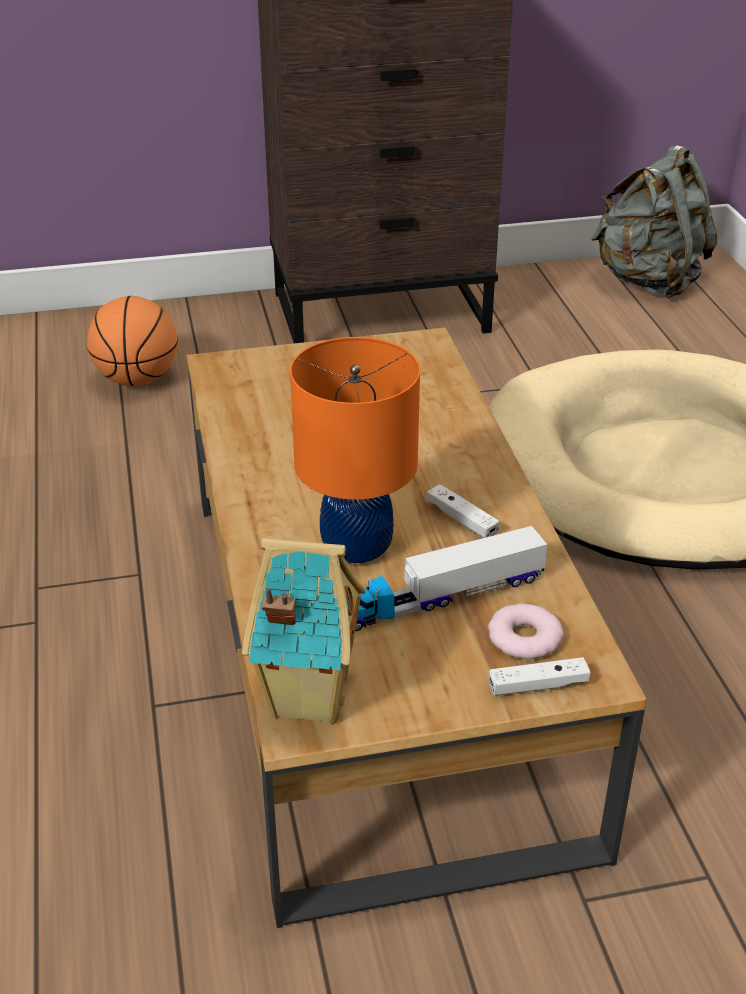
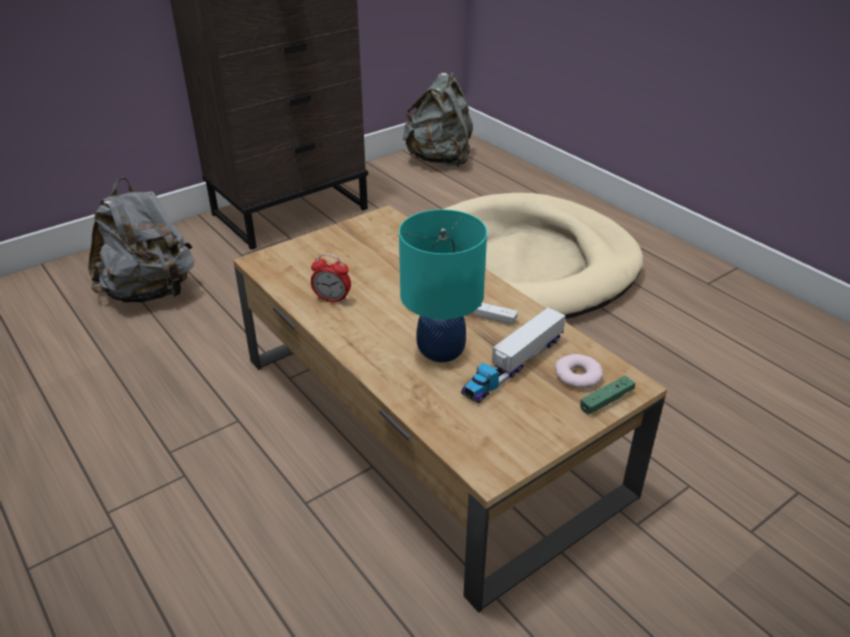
camera: 25 degrees left, 0 degrees up
basketball [87,296,178,386] -> grey backpack [88,177,195,303]
toy house [242,538,366,725] -> none
orange table lamp [290,337,420,563] -> turquoise table lamp [399,209,487,363]
white game controller [489,657,590,696] -> green game controller [580,376,635,415]
none -> alarm clock [311,254,351,304]

